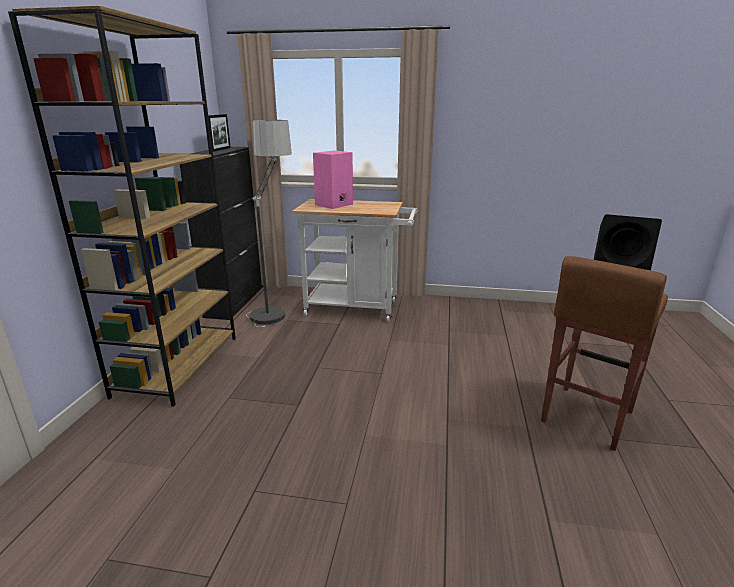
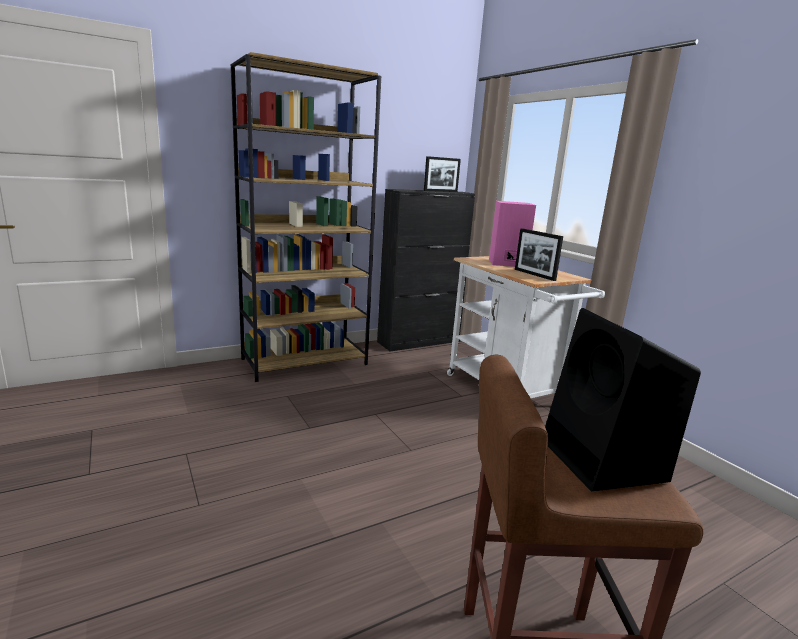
camera: 50 degrees right, 5 degrees down
floor lamp [246,120,292,327] -> none
none -> picture frame [515,228,563,281]

